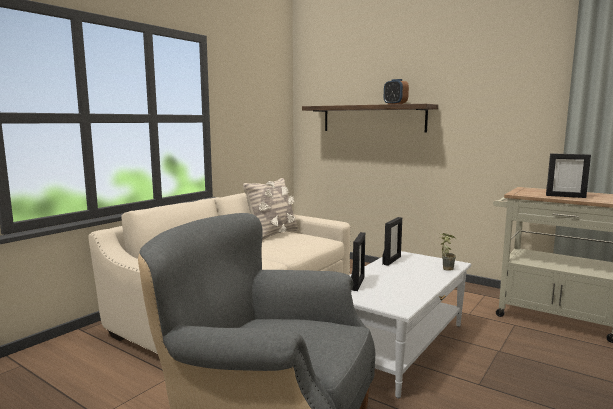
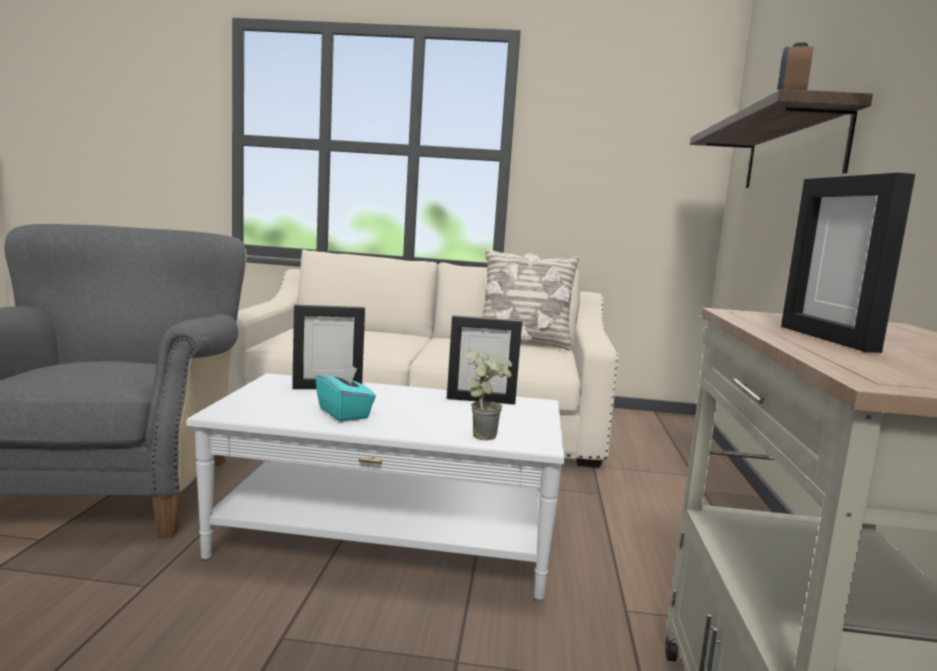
camera: 60 degrees right, 0 degrees up
none -> turquoise tissue box [315,363,376,422]

